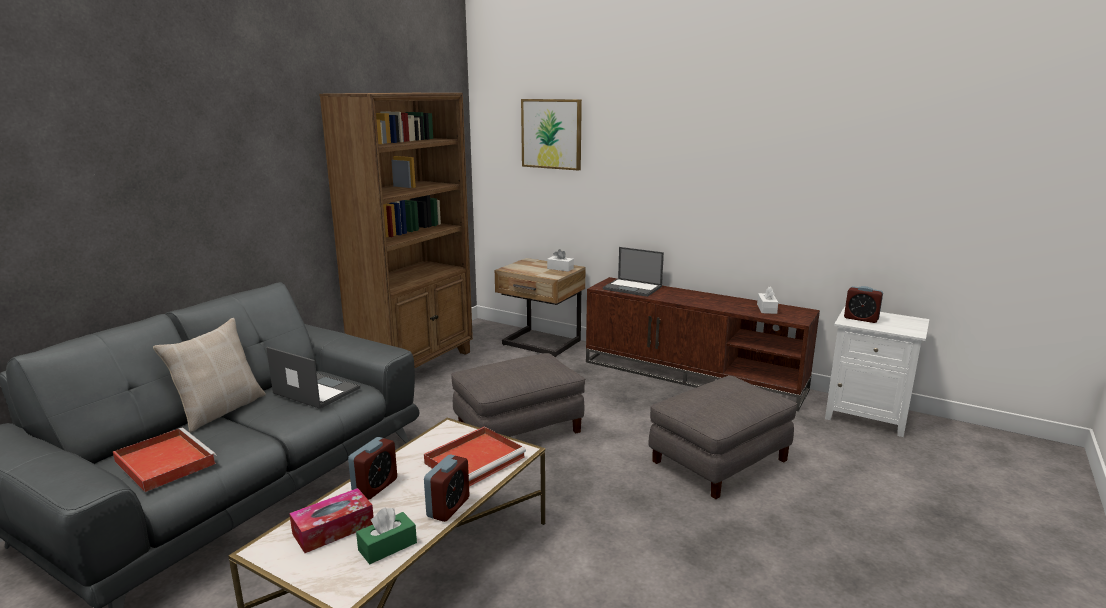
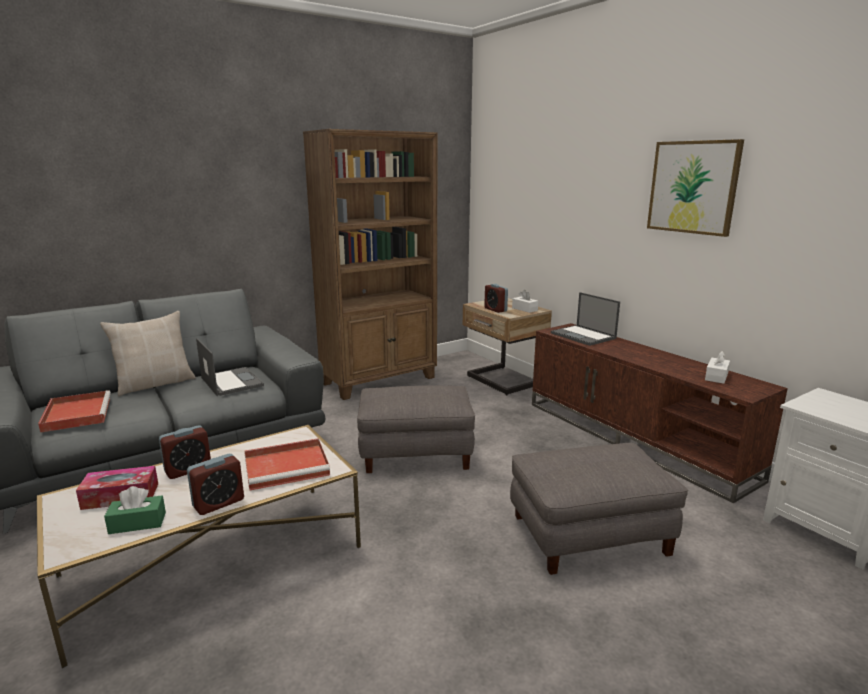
camera: 25 degrees right, 0 degrees up
picture [521,99,582,171] -> picture moved to [647,139,744,237]
alarm clock [844,286,883,323] -> alarm clock moved to [484,284,508,313]

